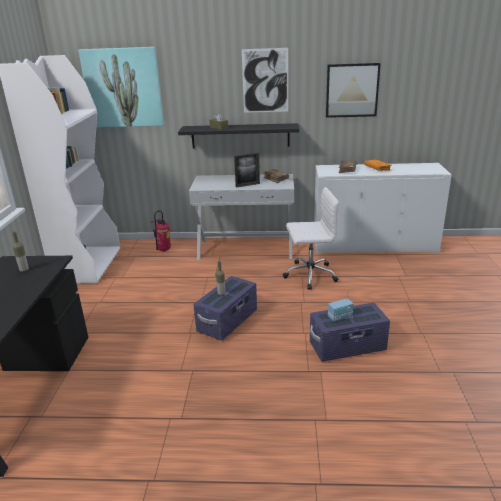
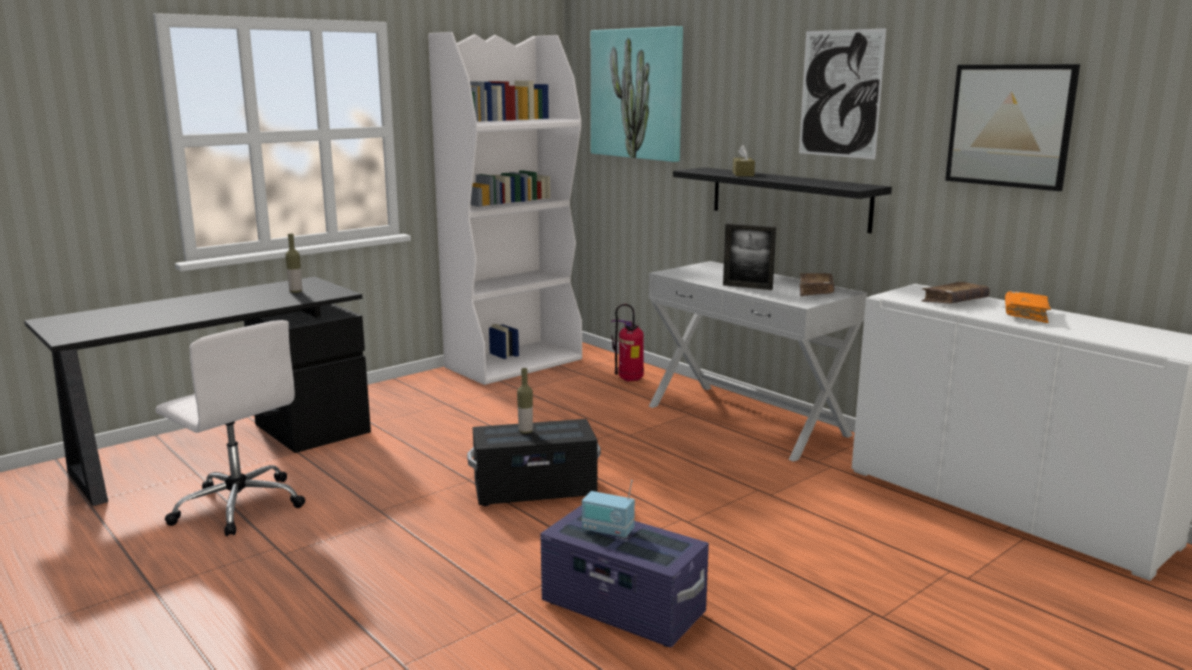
camera: 45 degrees right, 10 degrees down
purple storage box [194,276,257,341] -> black storage box [467,419,601,506]
white office chair [283,187,339,290] -> white office chair moved to [155,320,305,536]

